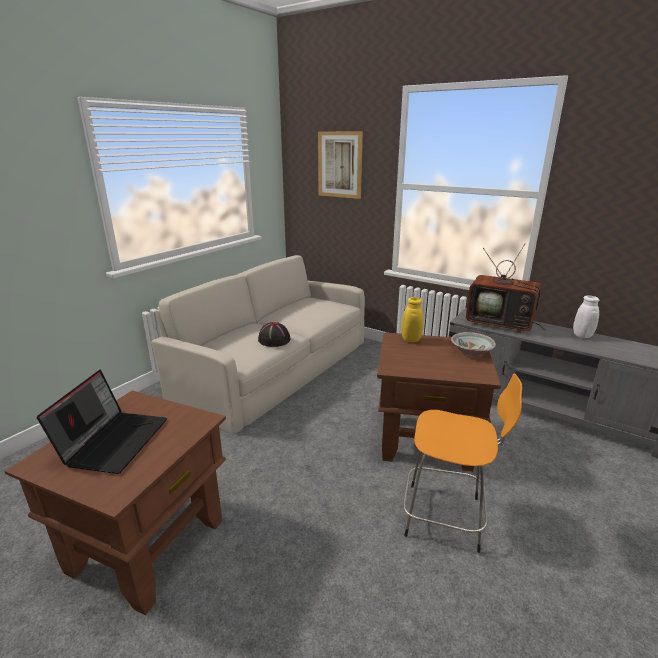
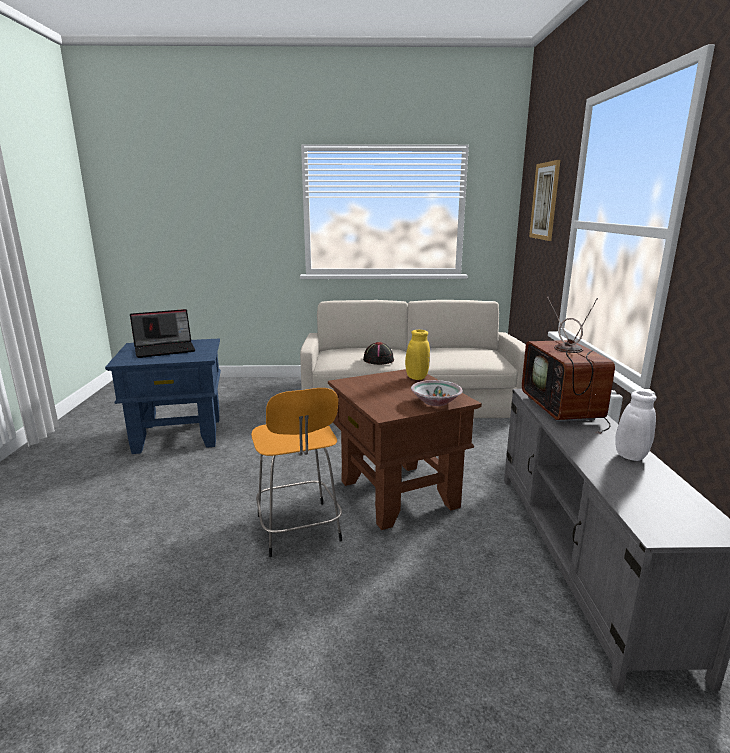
camera: 55 degrees right, 5 degrees down
brown side table [4,390,226,615] -> blue side table [105,338,221,454]

